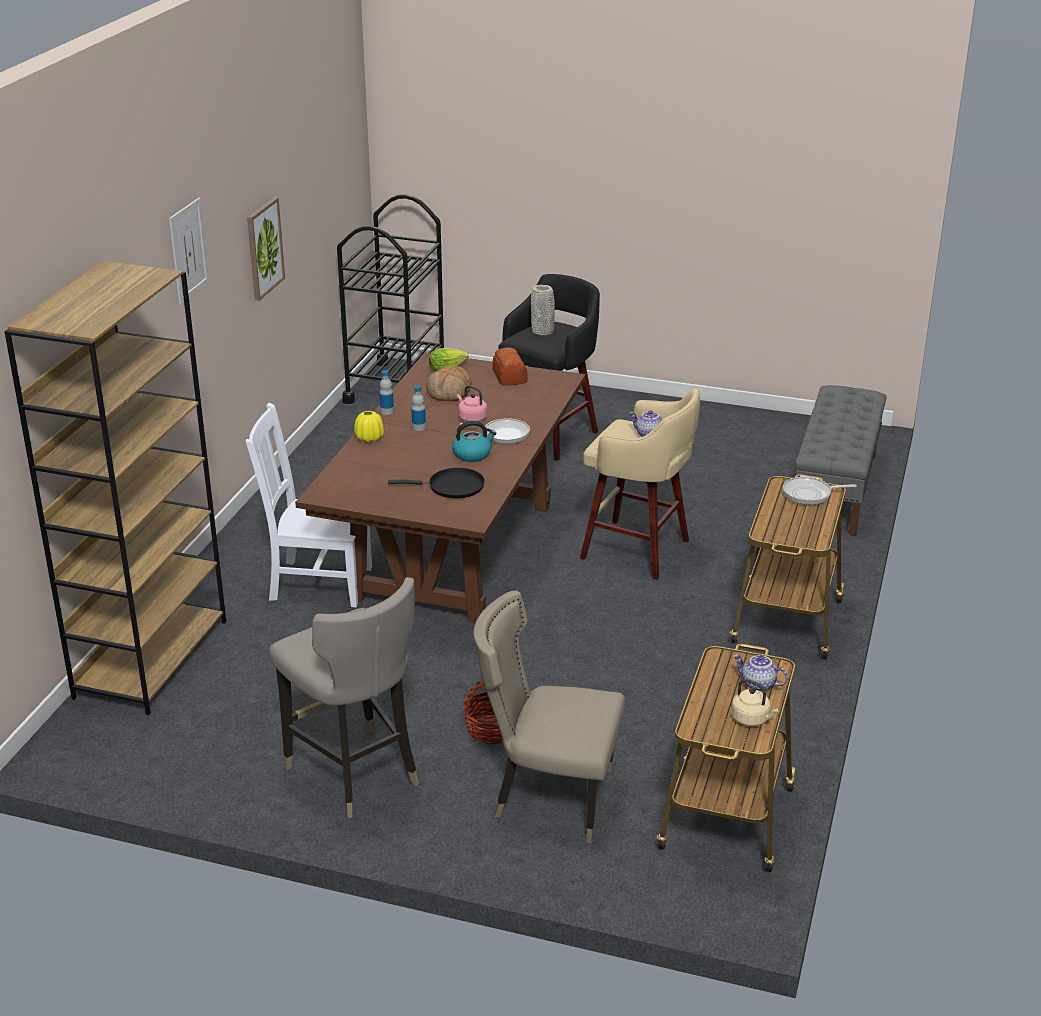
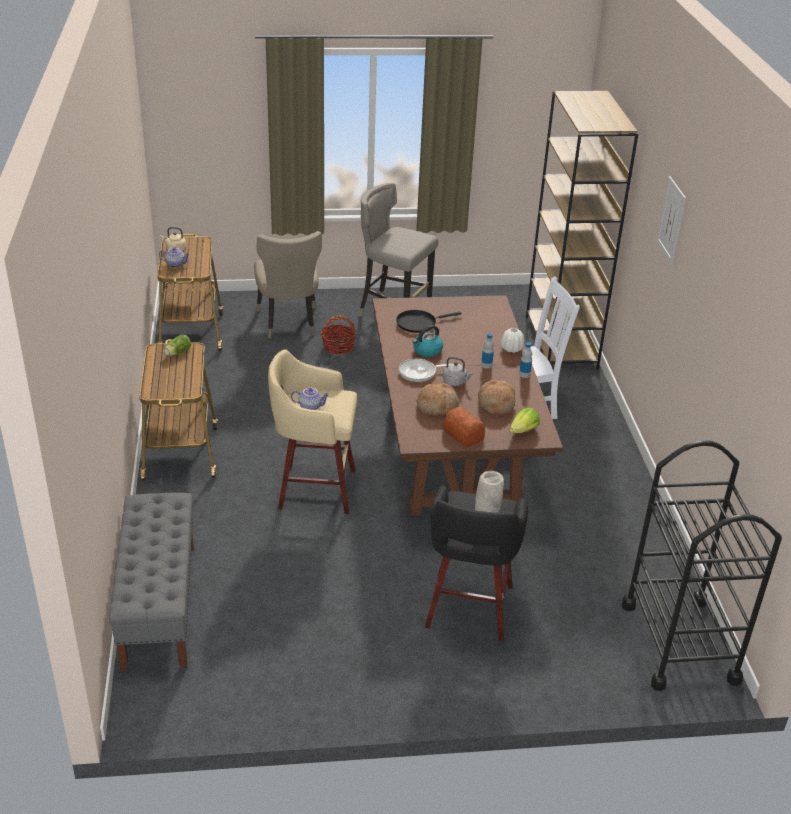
camera: 155 degrees right, 5 degrees up
picture [247,197,285,301] -> none
yellow vase [354,411,384,442] -> white vase [501,328,524,353]
pink kettle [457,385,487,422] -> grey kettle [443,357,473,386]
beige chair [473,591,625,843] -> beige chair turned 90 degrees clockwise [254,231,322,338]
frying pan [783,477,857,505] -> none
none -> lettuce [164,335,191,356]
none -> bread [416,383,459,415]

